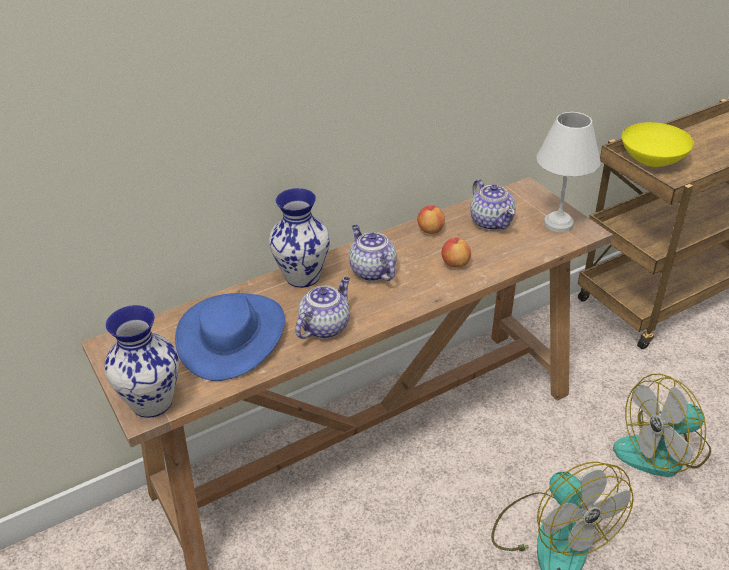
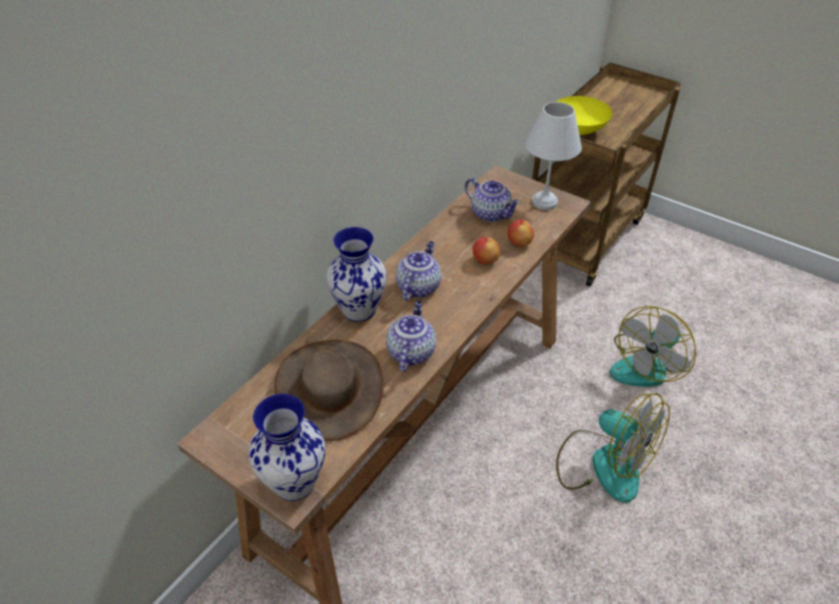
camera: 25 degrees left, 5 degrees up
blue hat [175,293,285,381] -> brown hat [274,340,384,441]
teapot [349,225,397,281] -> teapot turned 75 degrees clockwise [396,241,441,300]
apple [417,205,445,234] -> apple moved to [507,220,534,247]

